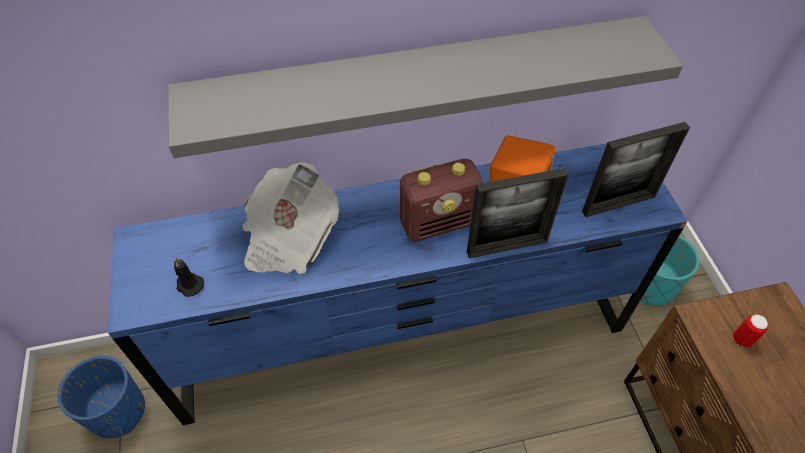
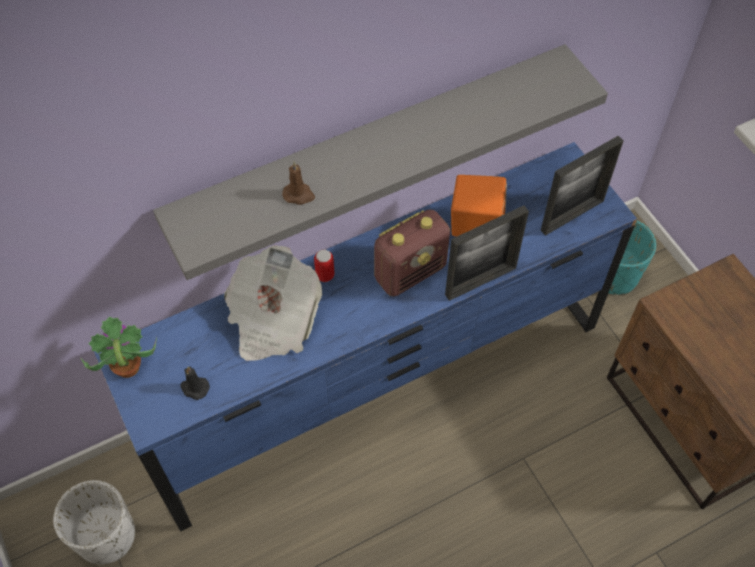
camera: 15 degrees left, 5 degrees up
blue planter [58,356,145,438] -> white planter [53,480,135,565]
can [733,314,768,347] -> can moved to [314,250,335,282]
none -> potted plant [80,317,157,378]
none -> brown candle [282,162,315,205]

